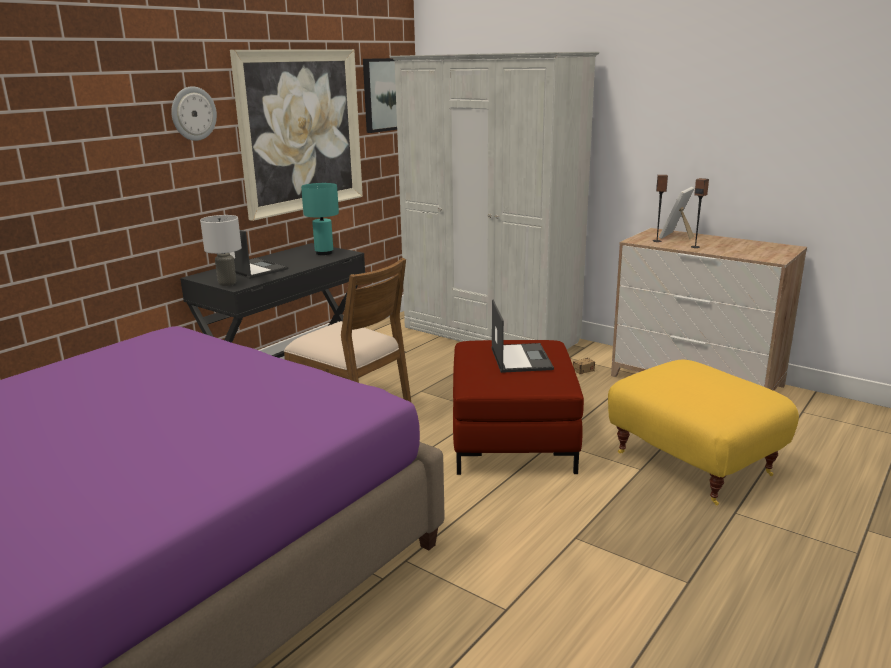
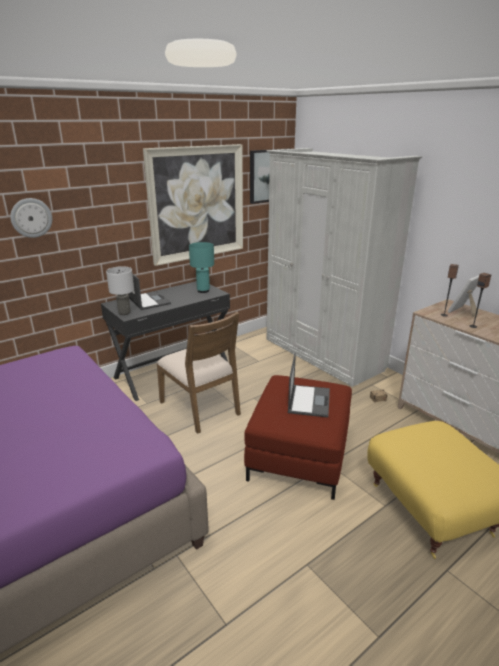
camera: 15 degrees right, 5 degrees up
wall clock [171,86,217,141] -> wall clock moved to [10,198,52,238]

